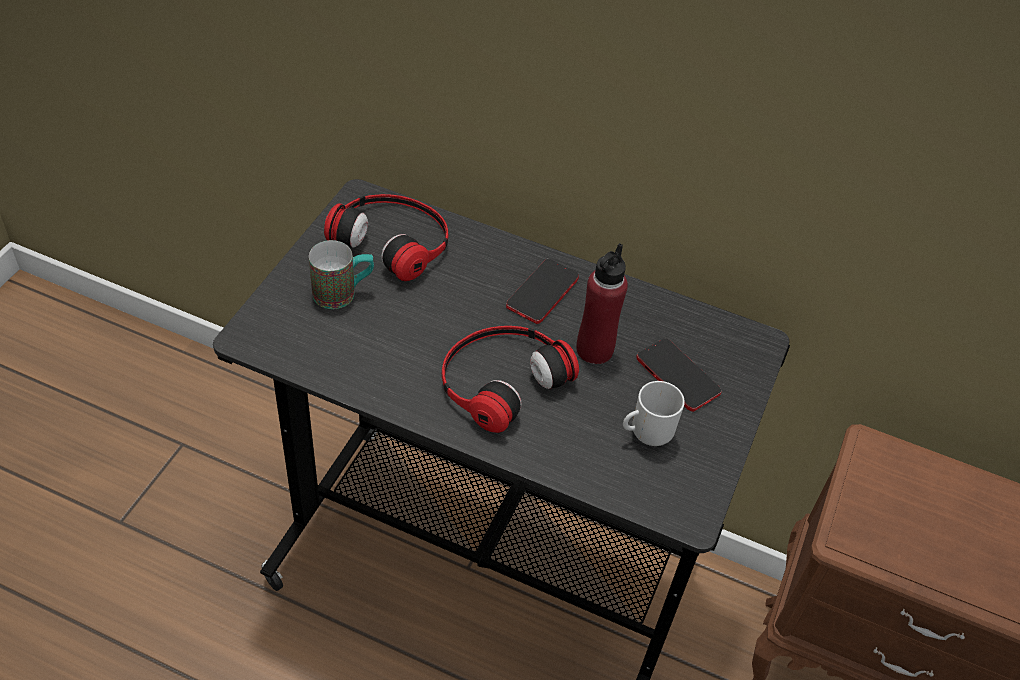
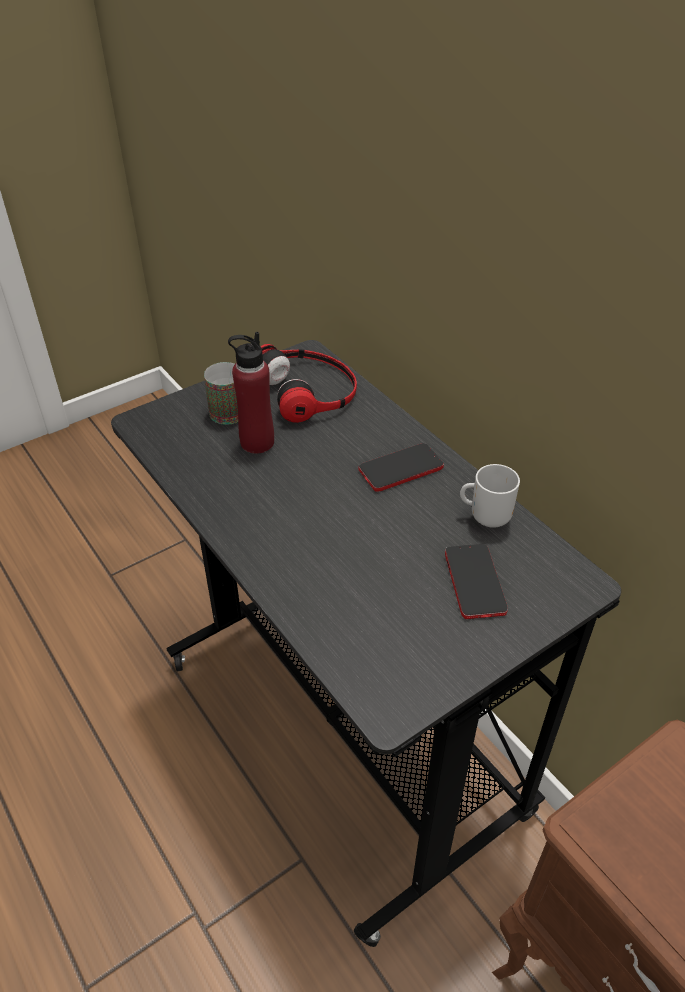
camera: 35 degrees right, 5 degrees down
headphones [442,326,579,433] -> none
red bottle [576,243,628,364] -> red bottle moved to [228,332,274,454]
mug [623,381,685,446] -> mug moved to [460,464,520,528]

